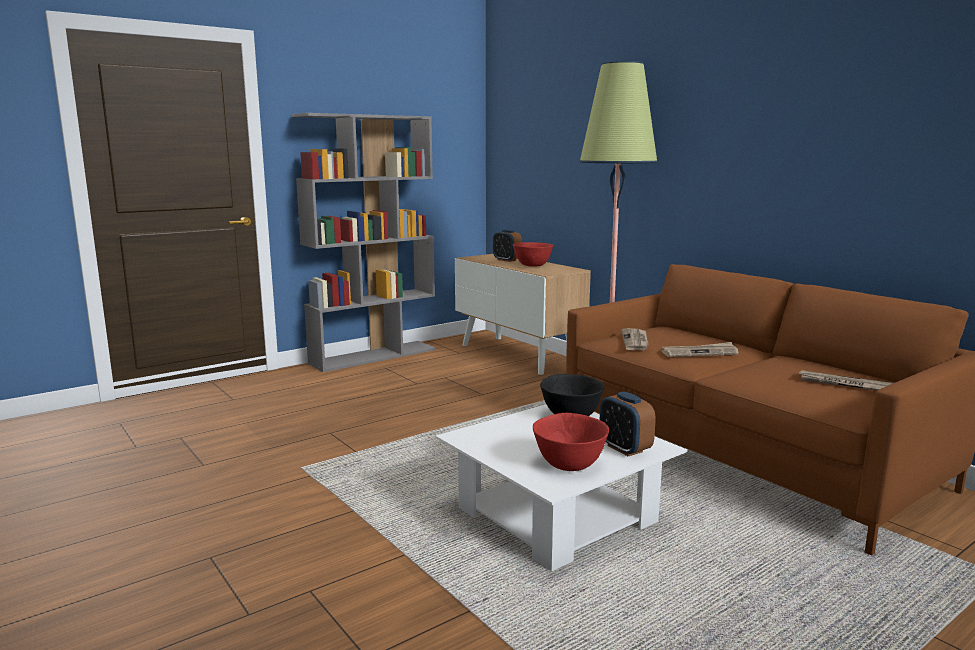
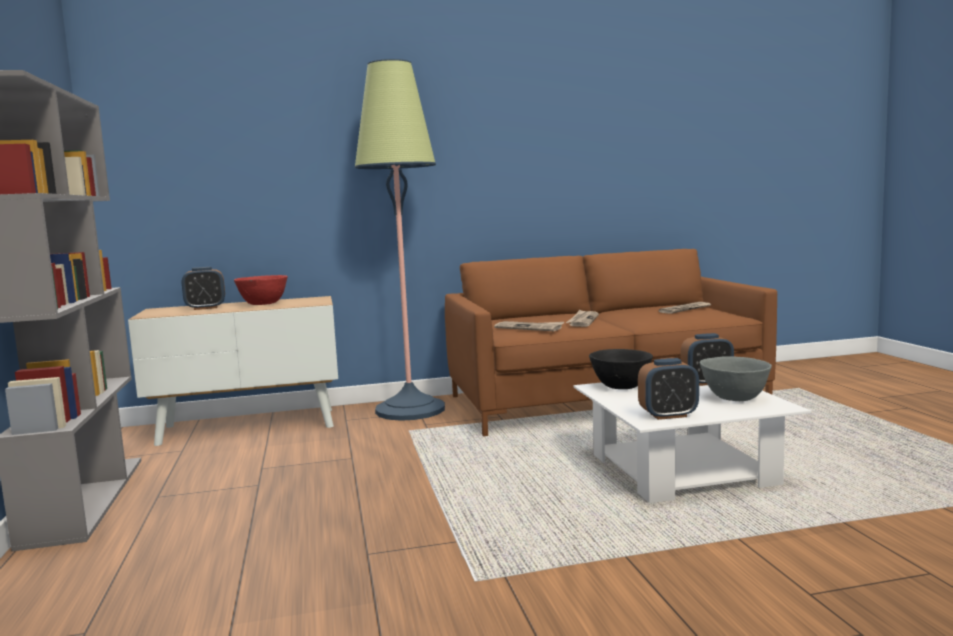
camera: 65 degrees left, 5 degrees down
red bowl [533,413,609,471] -> grey bowl [700,356,772,401]
none -> alarm clock [638,358,699,420]

